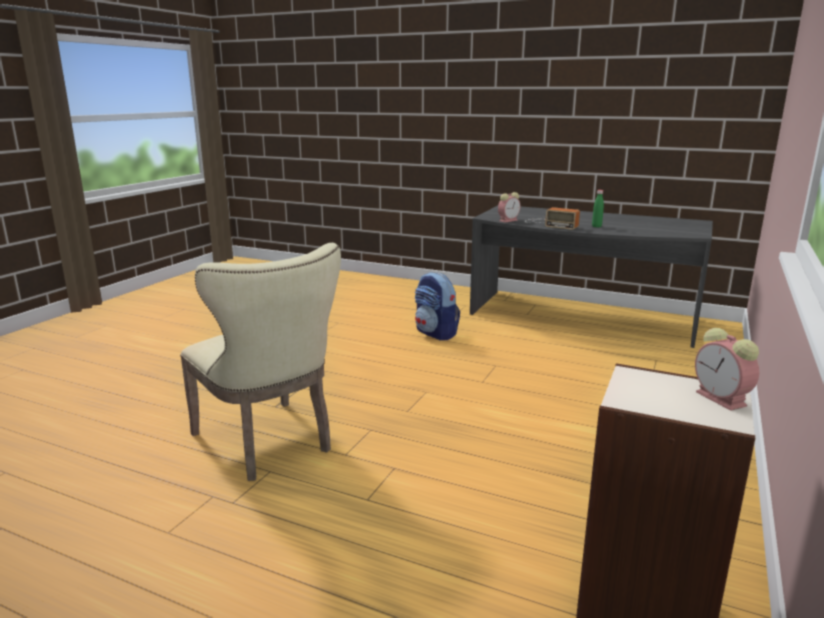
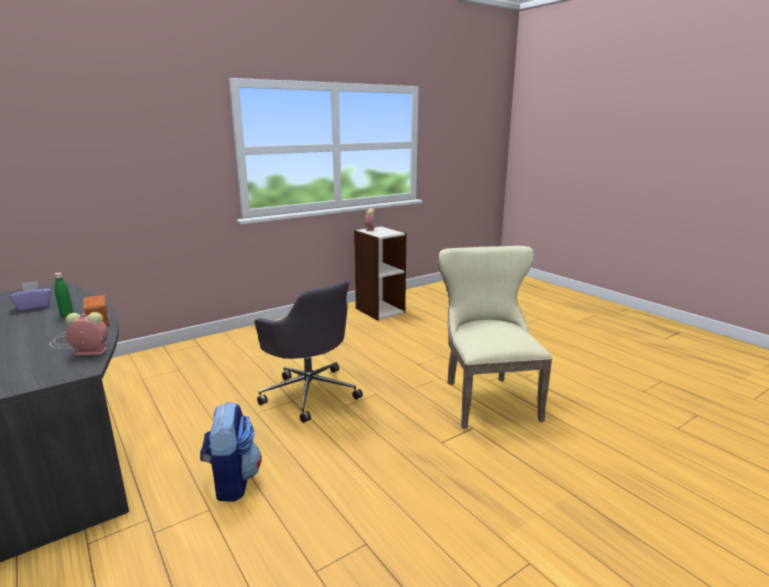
camera: 150 degrees left, 0 degrees up
none -> purple tissue box [10,281,51,311]
none -> grey office chair [255,281,363,423]

